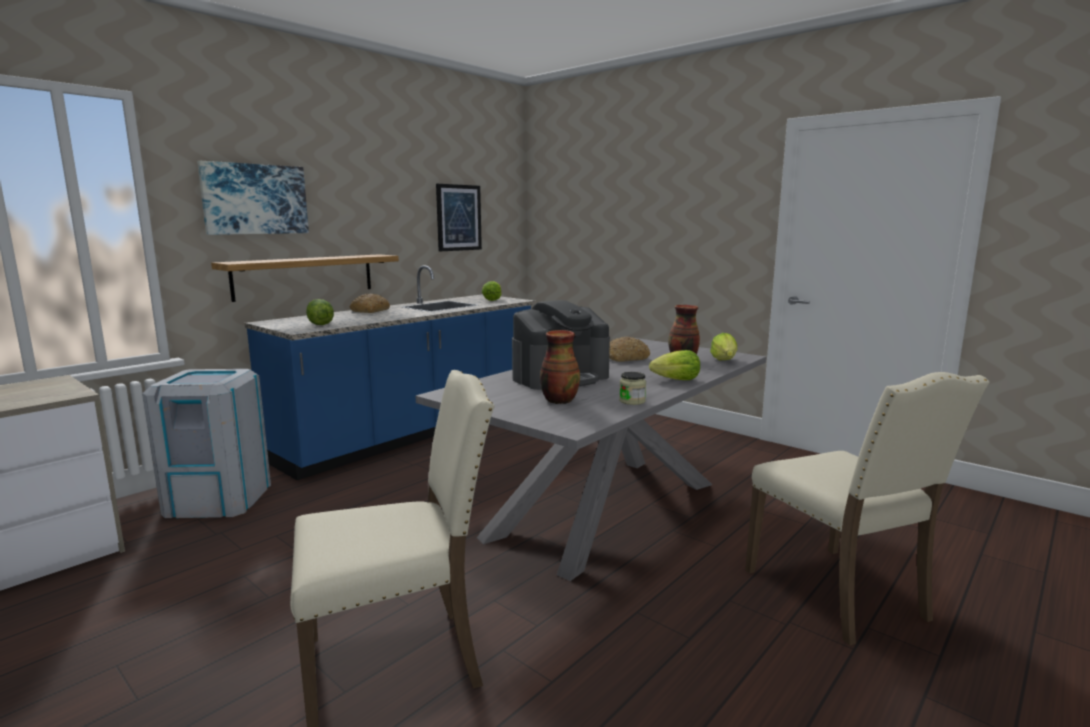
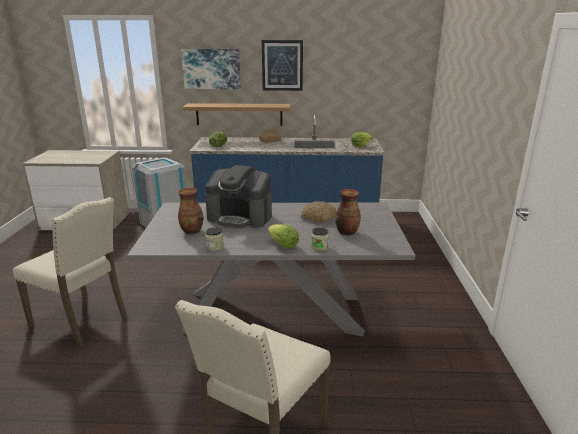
camera: 50 degrees right, 10 degrees up
picture [436,184,482,251] -> picture moved to [262,40,303,91]
lettuce [710,333,737,360] -> none
none -> jar [311,227,329,251]

